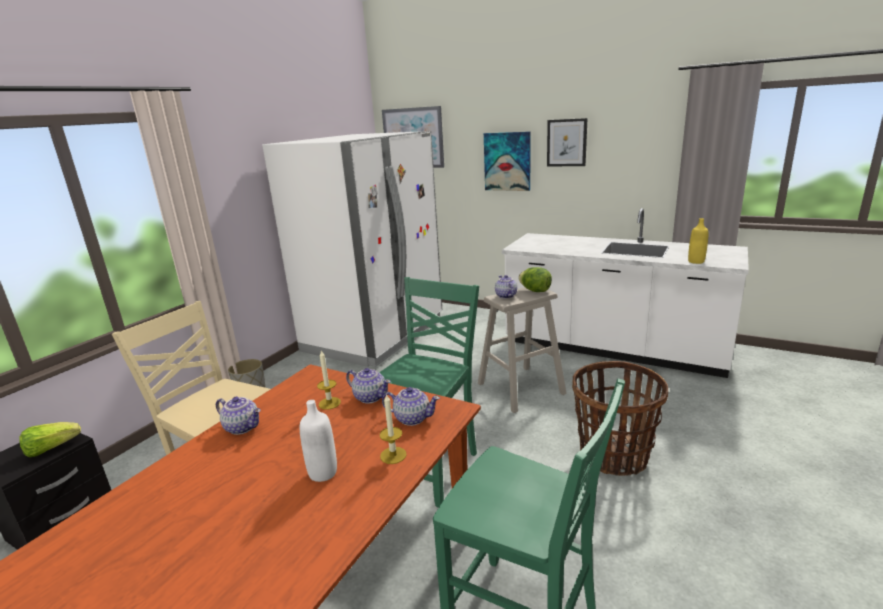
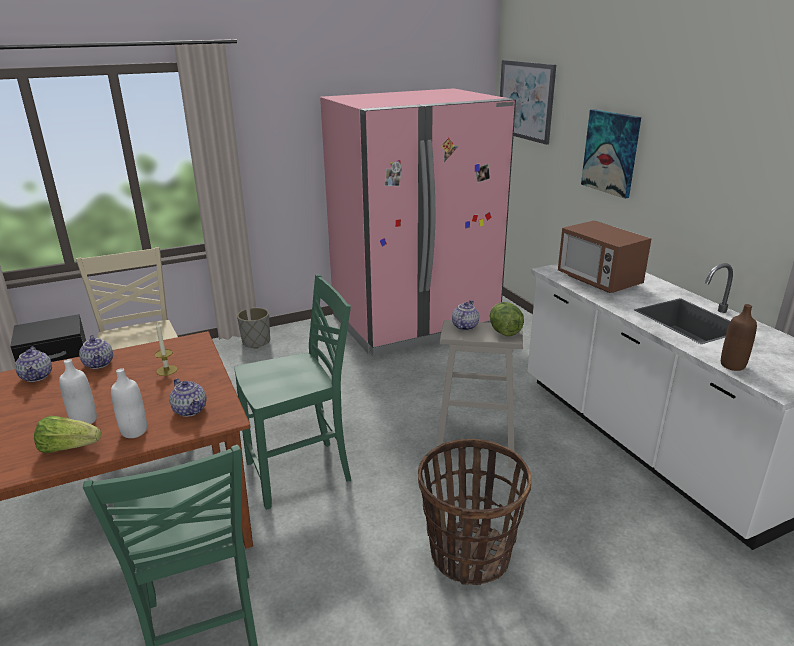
camera: 35 degrees right, 5 degrees up
lettuce [19,422,81,458] -> lettuce moved to [34,416,101,453]
white fridge [262,131,442,367] -> pink fridge [320,88,516,356]
teapot [346,368,391,403] -> teapot moved to [15,346,52,382]
candle [379,394,407,464] -> white bottle [111,368,147,438]
picture [547,118,588,166] -> none
yellow bottle [688,218,709,264] -> brown bottle [721,304,757,371]
none -> microwave [558,220,652,293]

